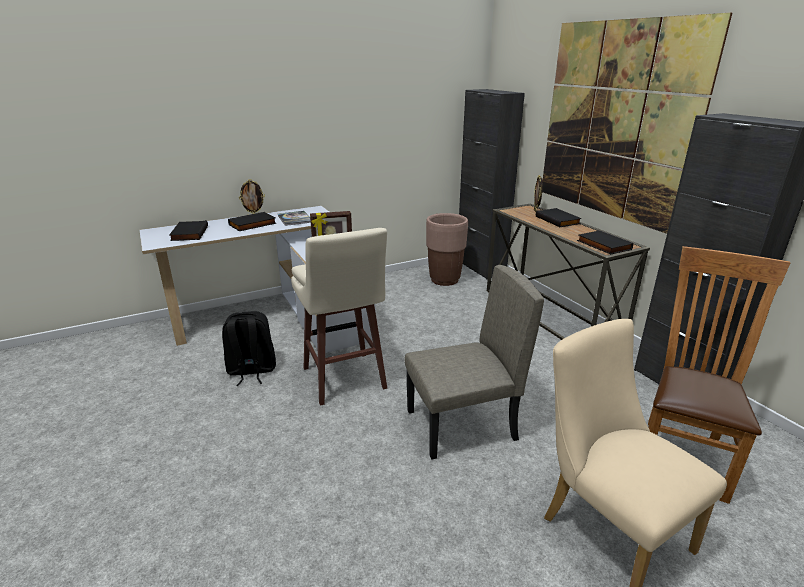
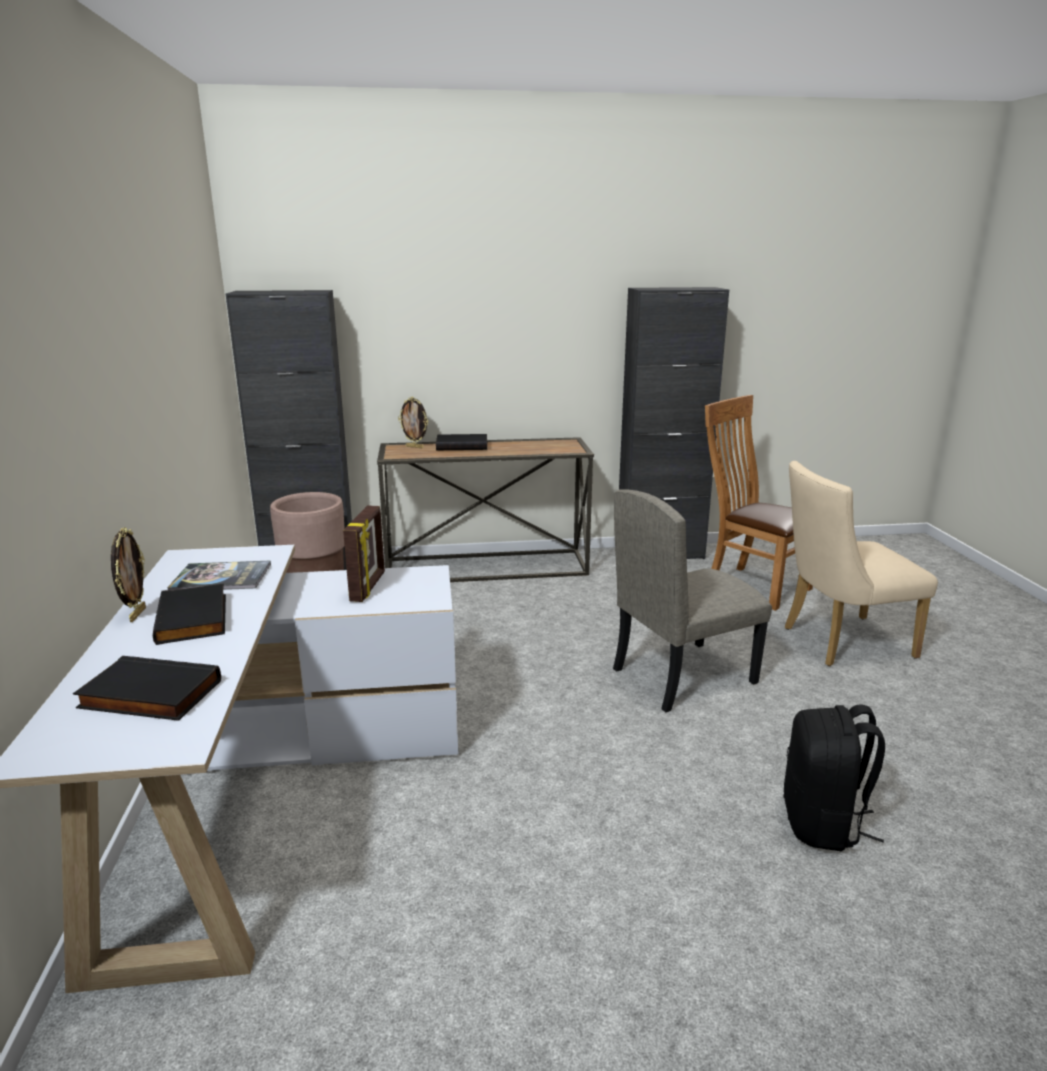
camera: 70 degrees left, 5 degrees down
black backpack [222,311,276,386] -> black backpack moved to [783,705,885,851]
beige stool [291,228,387,406] -> none
beige chair [405,265,544,459] -> beige chair turned 120 degrees counterclockwise [613,489,772,712]
picture [542,13,732,234] -> none
black book [577,230,633,254] -> none

